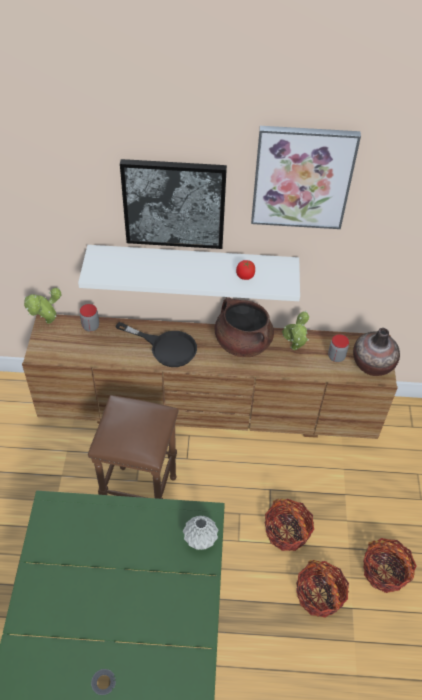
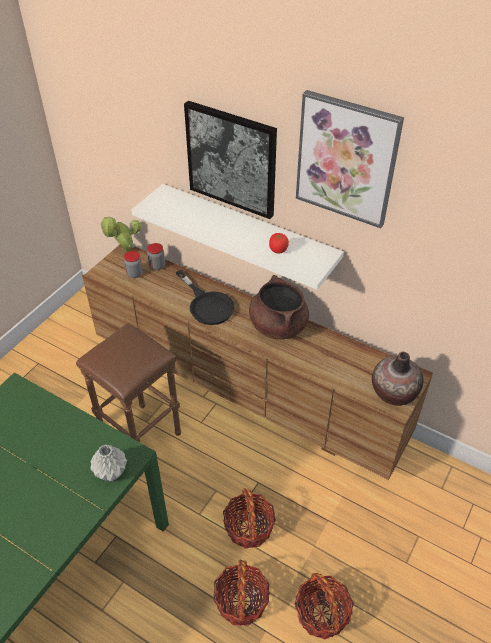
camera: 30 degrees right, 5 degrees down
potted plant [282,310,309,350] -> none
jar [328,334,349,362] -> jar moved to [124,251,143,278]

